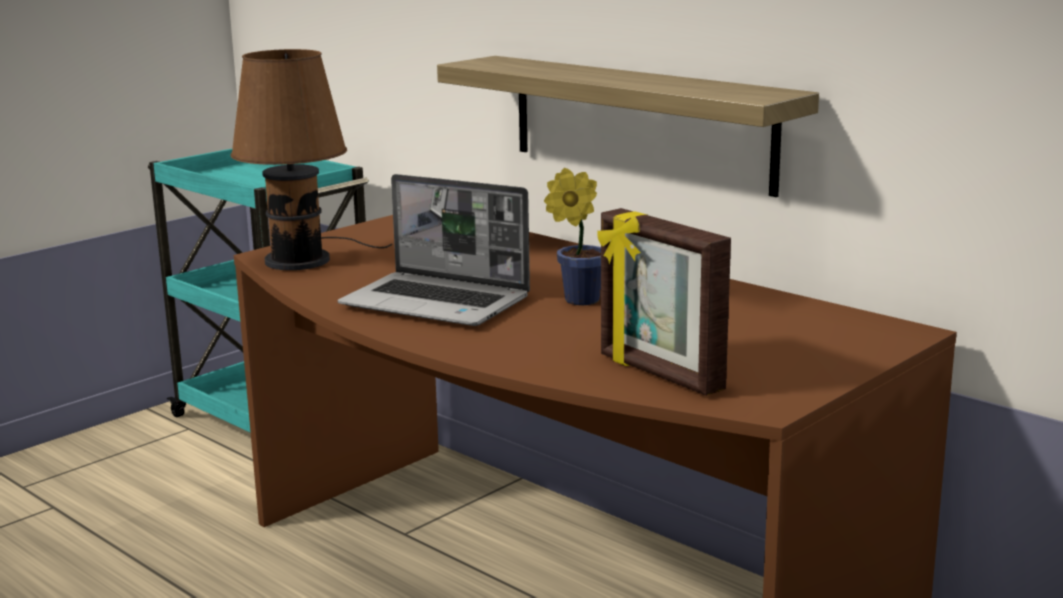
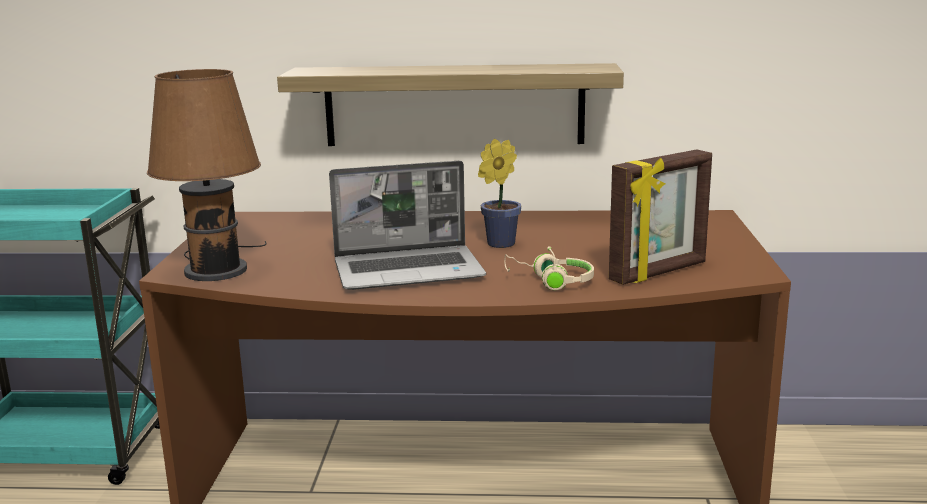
camera: 40 degrees left, 0 degrees up
picture frame [597,208,731,396] -> picture frame turned 45 degrees counterclockwise [609,150,712,285]
none -> beige headphones [504,246,594,290]

